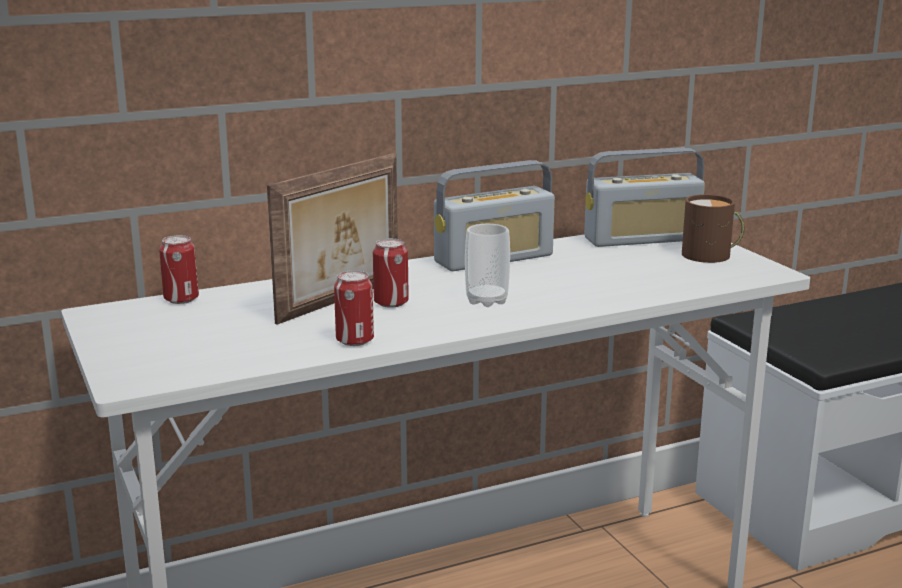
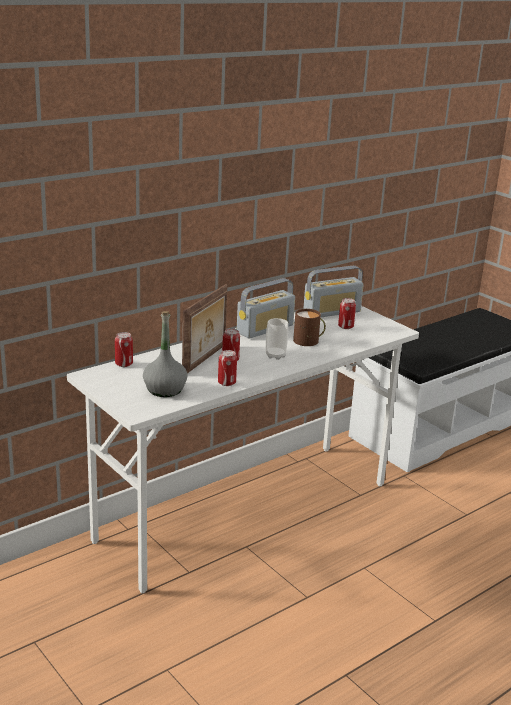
camera: 15 degrees left, 5 degrees up
brown mug [682,194,745,263] -> brown mug moved to [293,309,326,346]
none -> grey bottle [143,311,188,397]
none -> can [338,298,356,329]

